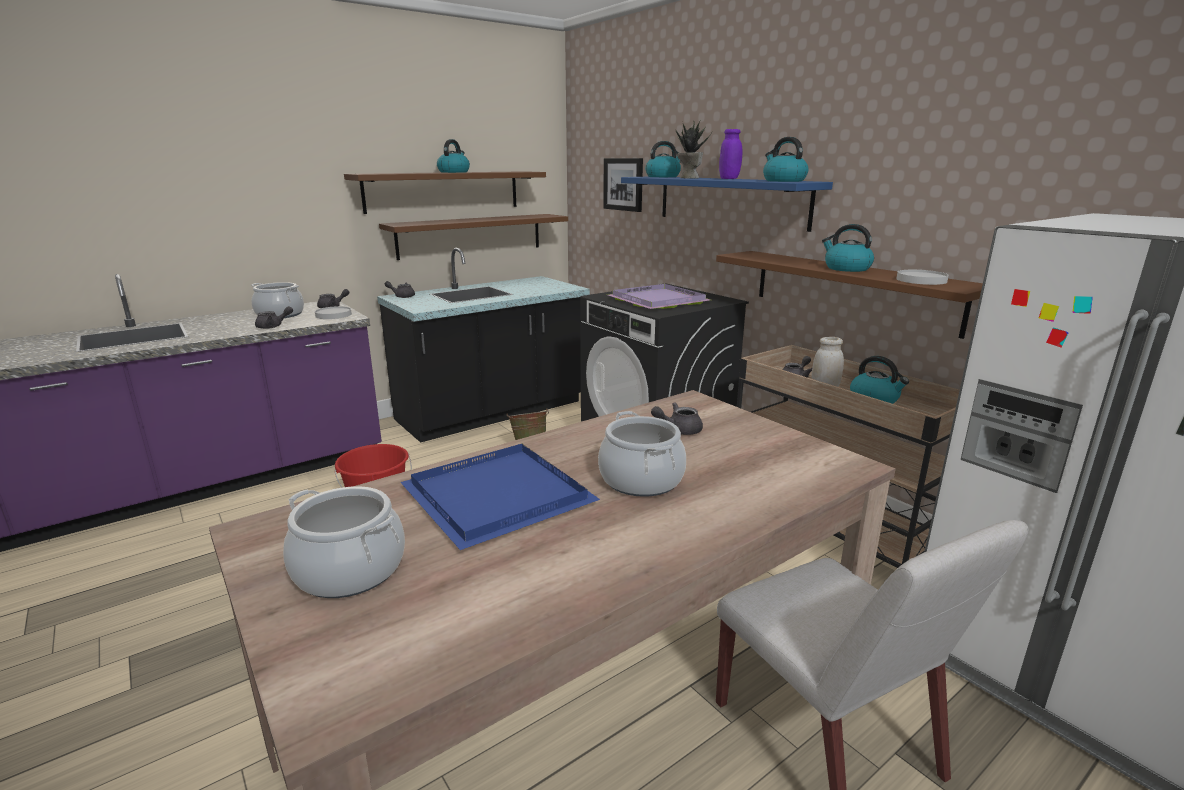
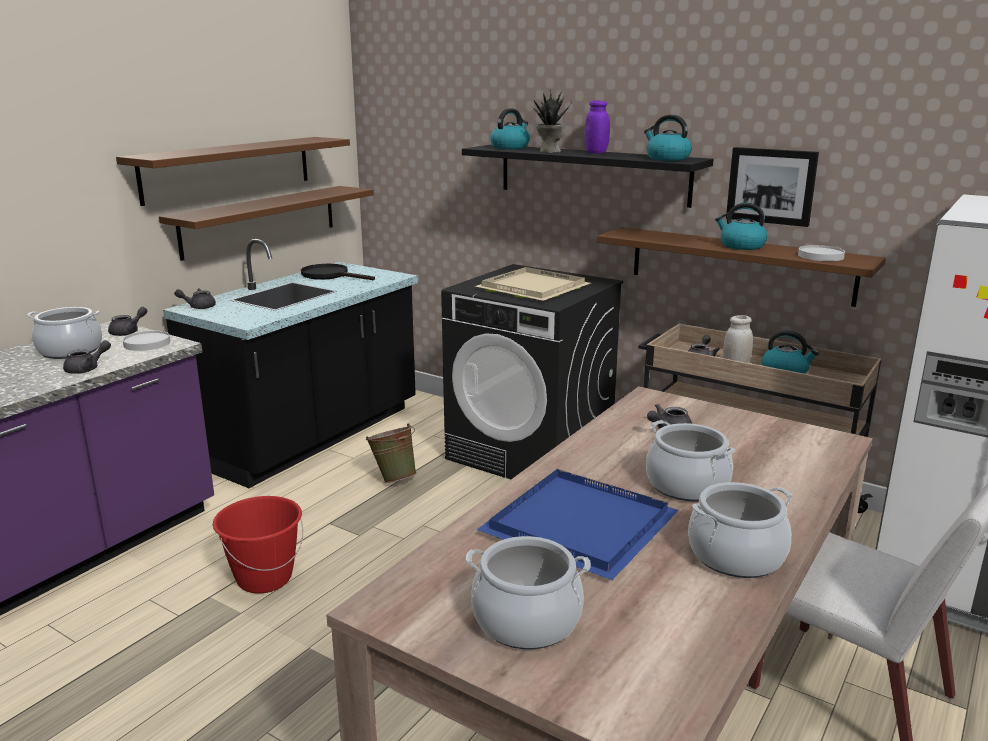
camera: 20 degrees left, 0 degrees up
kettle [437,139,470,173] -> none
picture [603,158,643,212] -> picture moved to [726,147,819,227]
purple tray [608,284,711,309] -> beige tray [475,267,591,301]
blue shelf [621,177,833,232] -> black shelf [462,144,713,208]
none -> black frying pan [301,264,375,280]
none -> cooking pot [688,482,793,578]

